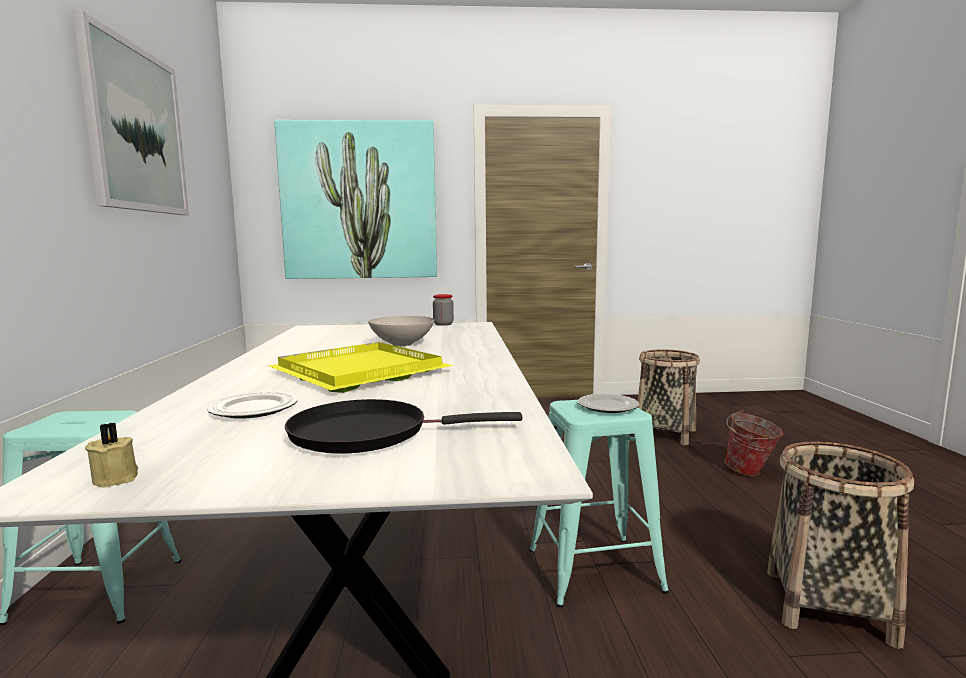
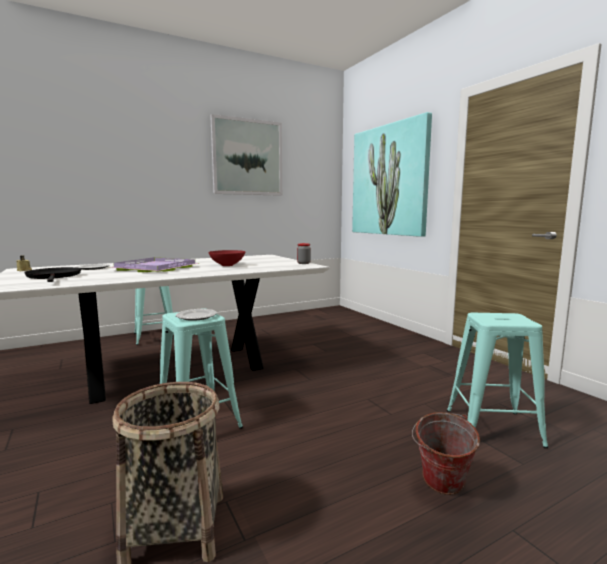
camera: 65 degrees right, 0 degrees up
yellow tray [269,342,454,393] -> purple tray [108,257,199,272]
white bowl [368,316,434,346] -> red bowl [208,250,245,266]
basket [634,349,700,445] -> turquoise stool [447,312,548,448]

